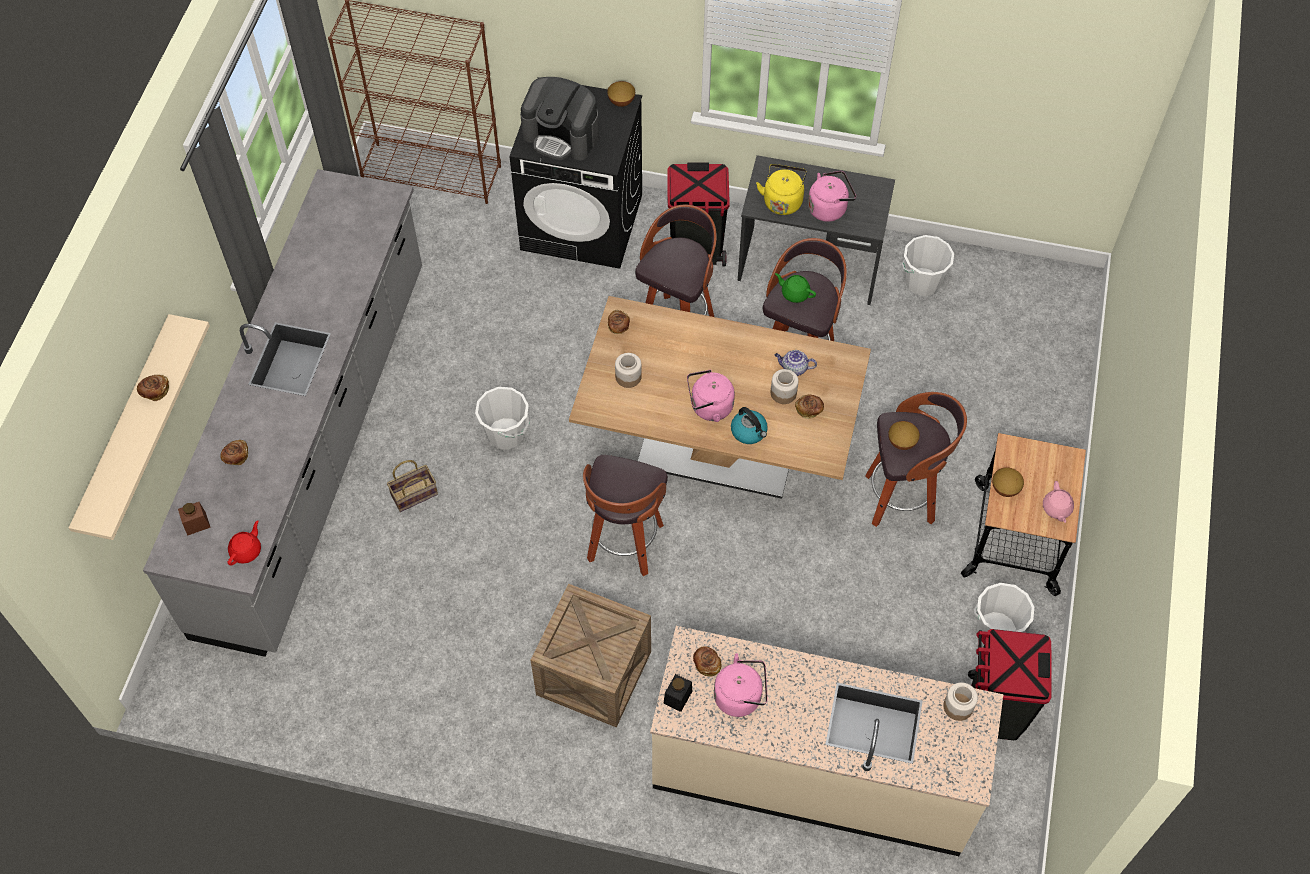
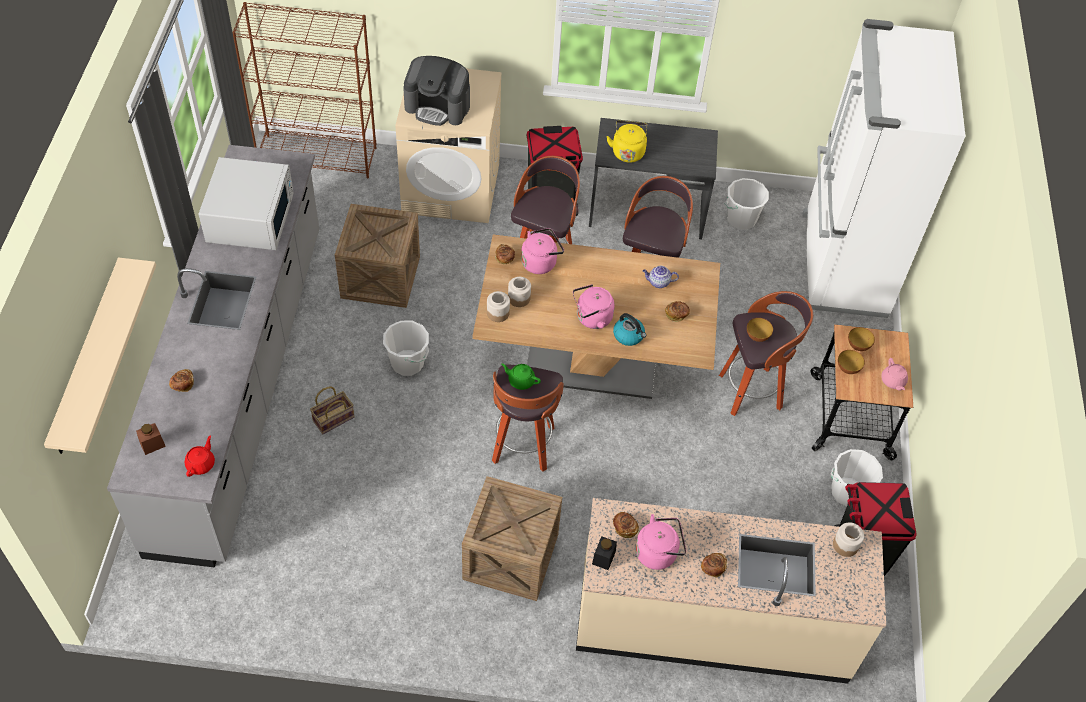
camera: 10 degrees left, 5 degrees down
bread [137,375,169,401] -> bread moved to [701,553,727,577]
black washing machine [510,77,642,269] -> beige washing machine [396,69,502,223]
bowl [607,81,635,107] -> bowl moved to [848,327,875,351]
jar [771,369,798,404] -> jar moved to [487,291,510,322]
green teapot [775,273,816,303] -> green teapot moved to [501,364,541,390]
pink kettle [808,171,856,222] -> pink kettle moved to [521,228,564,274]
none -> white microwave [199,157,294,250]
none -> crate [335,204,420,308]
none -> white fridge [802,19,965,318]

